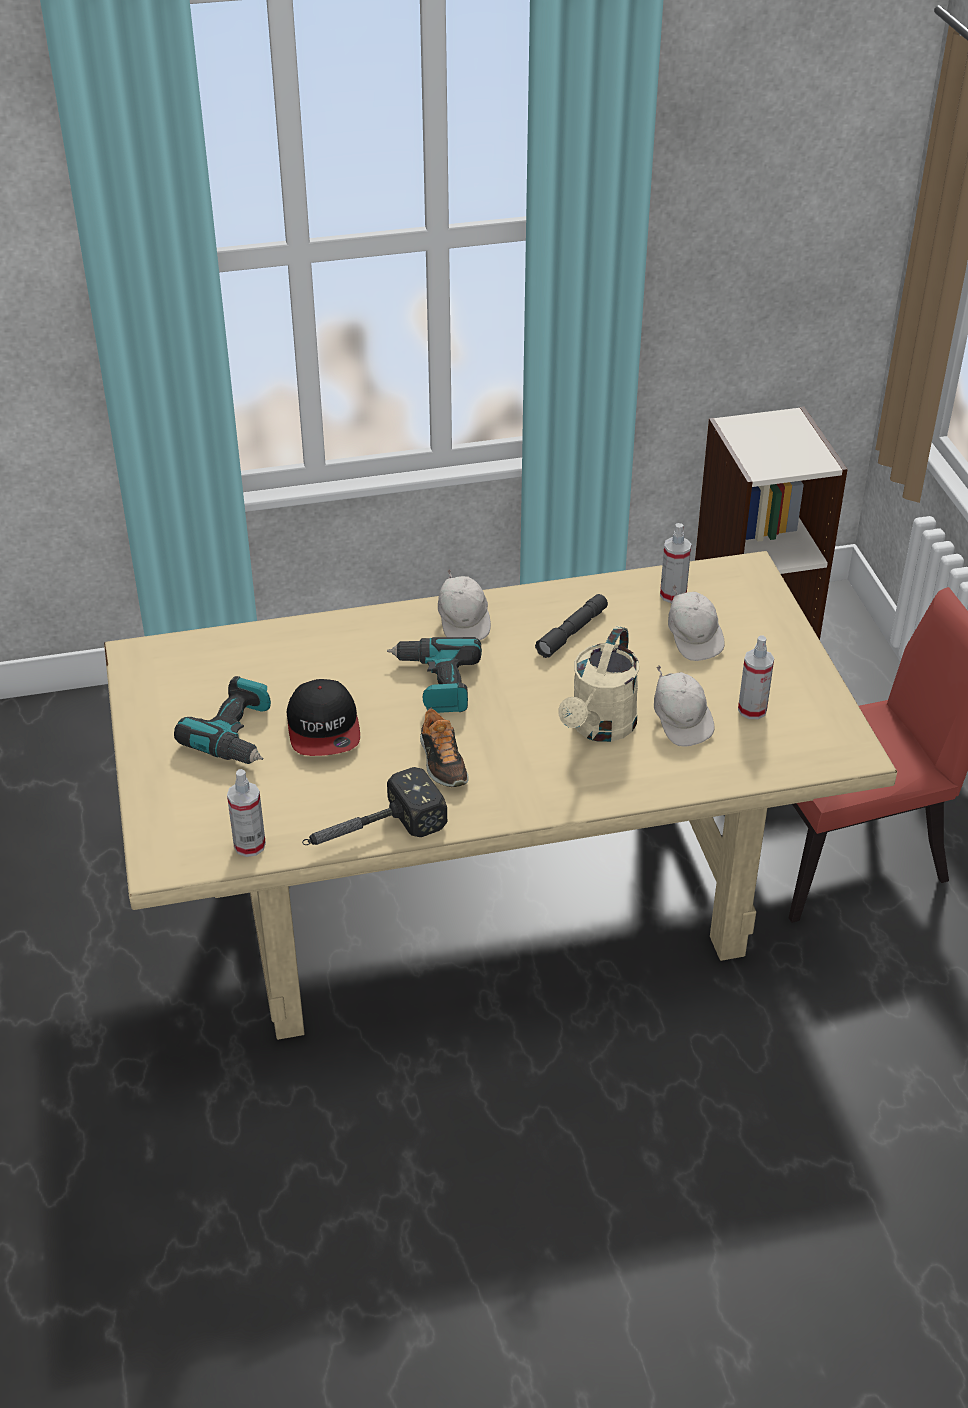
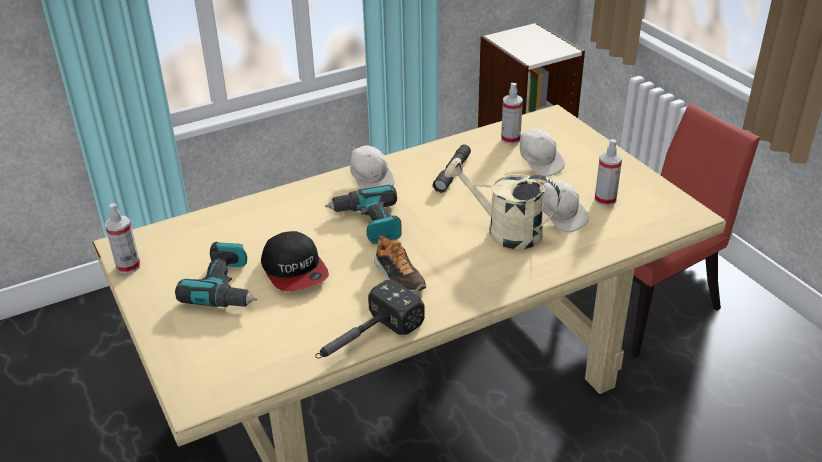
camera: 15 degrees left, 5 degrees down
spray bottle [227,769,266,857] -> spray bottle moved to [105,203,140,274]
beige watering can [559,626,639,742] -> beige watering can turned 105 degrees clockwise [445,158,560,249]

